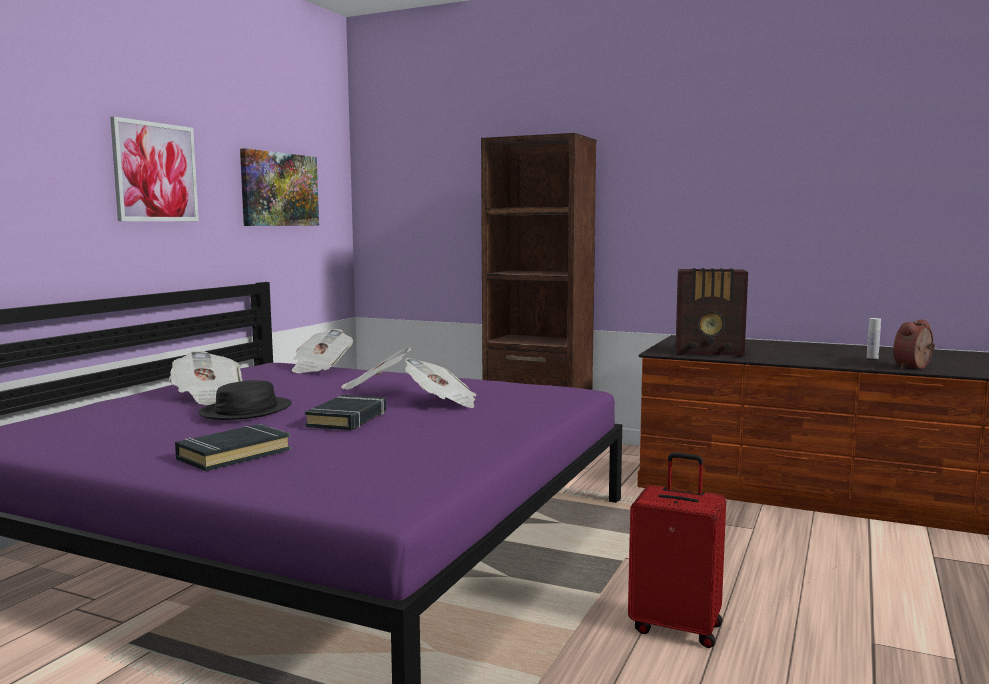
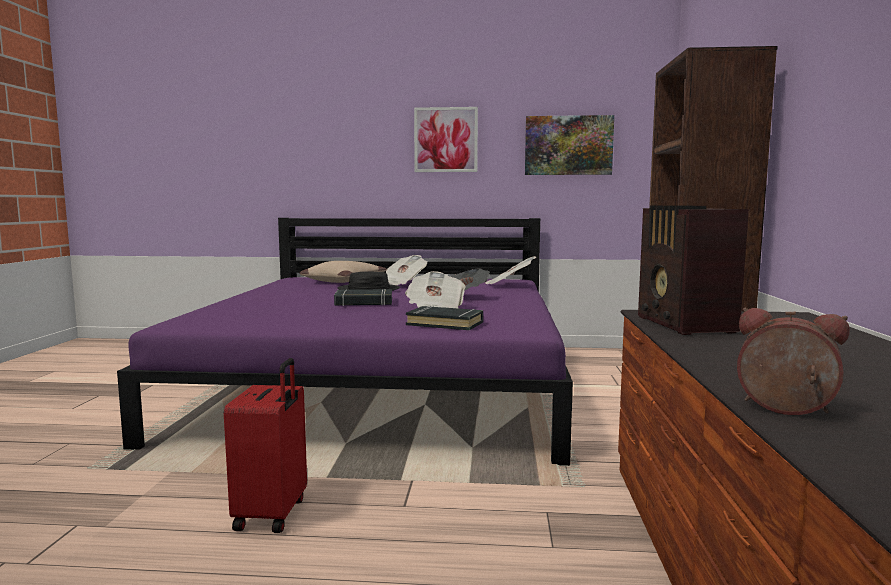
camera: 70 degrees right, 0 degrees up
black book [175,424,291,471] -> black book moved to [406,306,483,330]
white bottle [866,318,881,359] -> none
none -> beige pillow [300,261,387,283]

